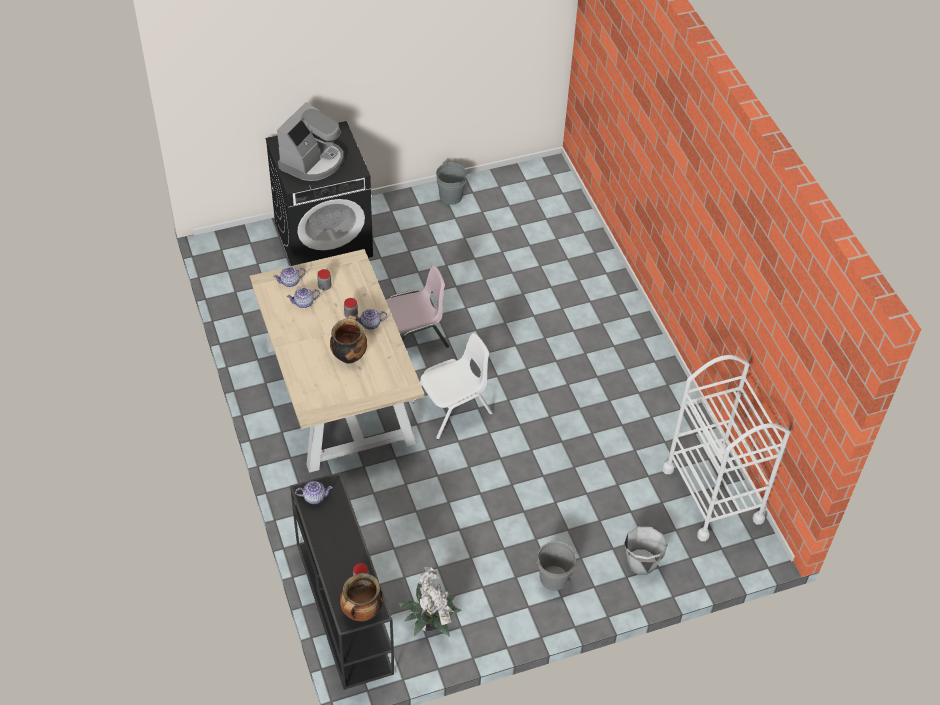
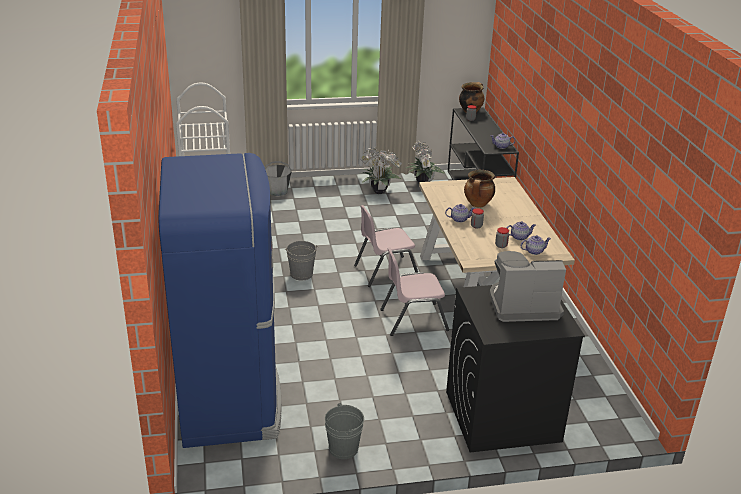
camera: 170 degrees left, 20 degrees down
coffee machine [277,102,344,181] -> coffee machine turned 45 degrees clockwise [489,251,566,322]
white chair [412,333,493,439] -> pink chair [354,205,418,287]
grey bucket [536,541,576,591] -> grey bucket moved to [285,241,318,281]
none -> blue fridge [159,153,281,448]
none -> potted plant [359,147,402,194]

